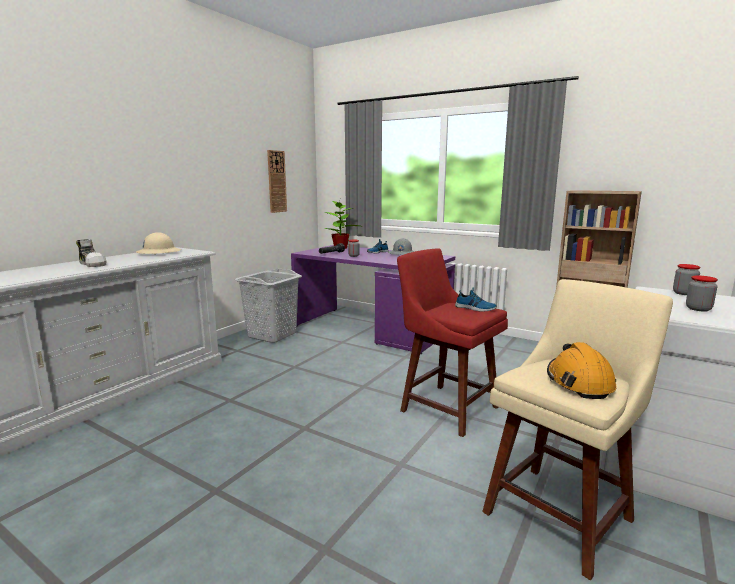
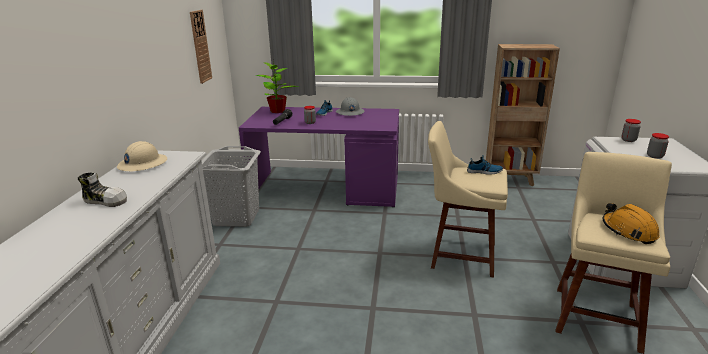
camera: 25 degrees left, 10 degrees up
red stool [397,248,508,437] -> beige stool [428,121,508,278]

